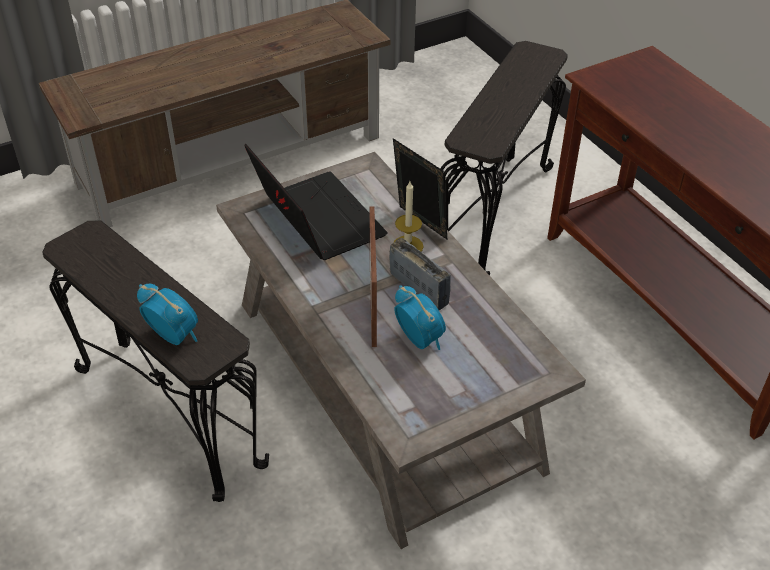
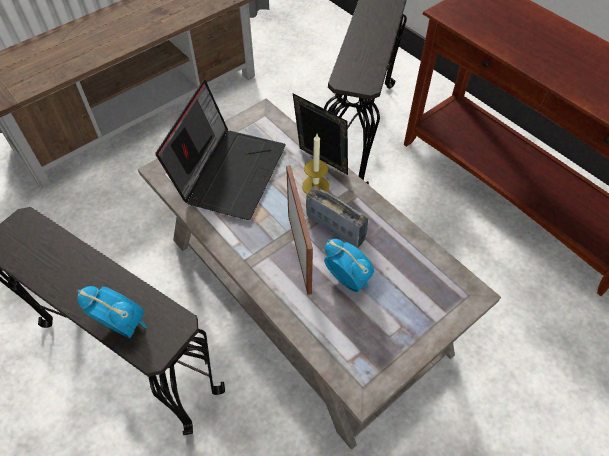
camera: 10 degrees left, 10 degrees up
laptop [244,143,388,260] -> laptop turned 60 degrees clockwise [156,80,286,220]

